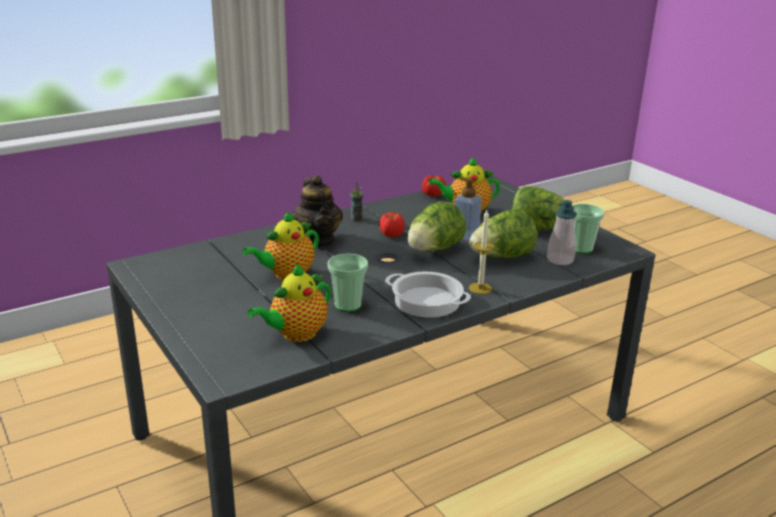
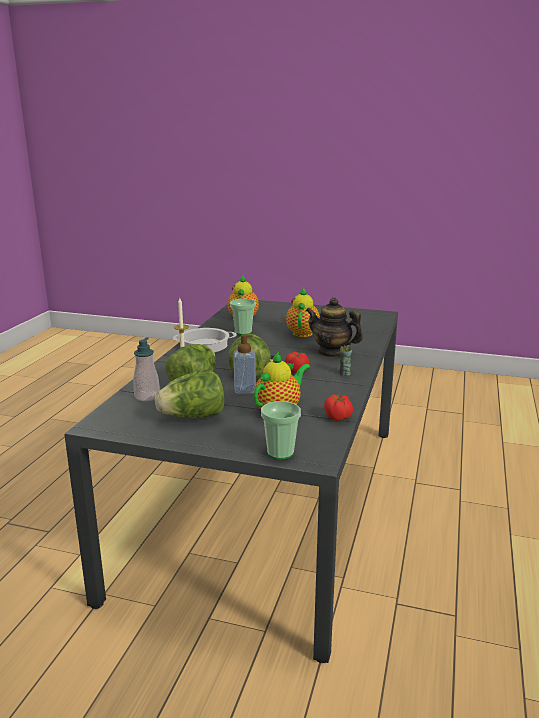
camera: 140 degrees right, 5 degrees down
cup [572,204,604,254] -> cup moved to [261,401,301,460]

